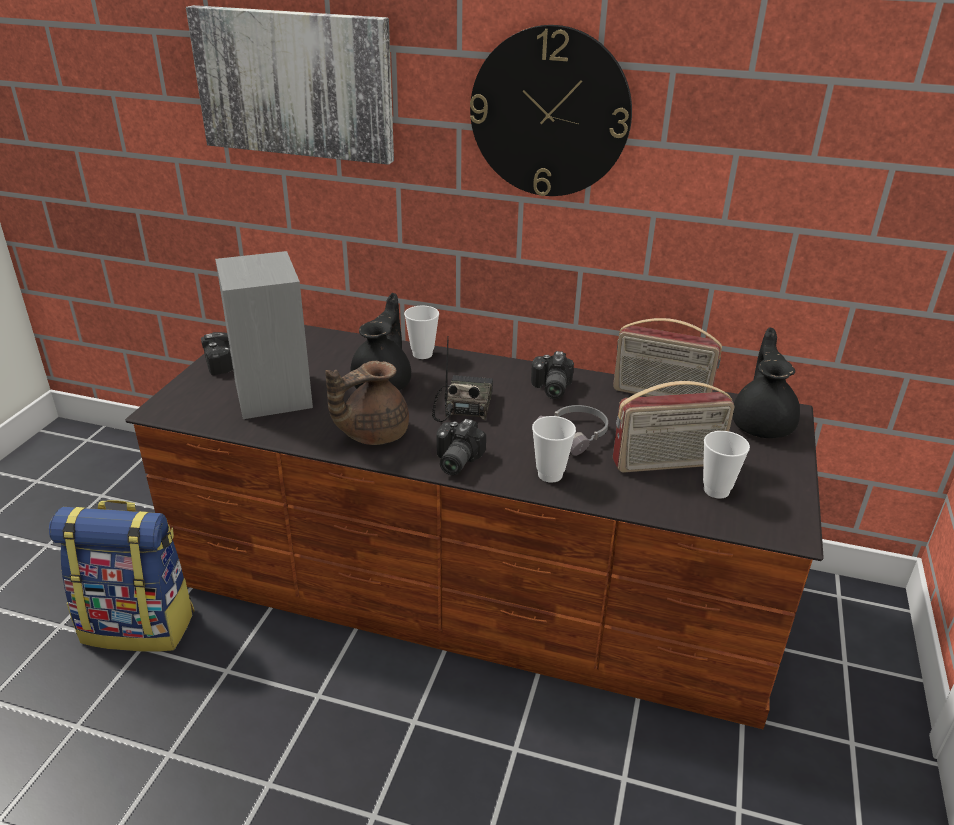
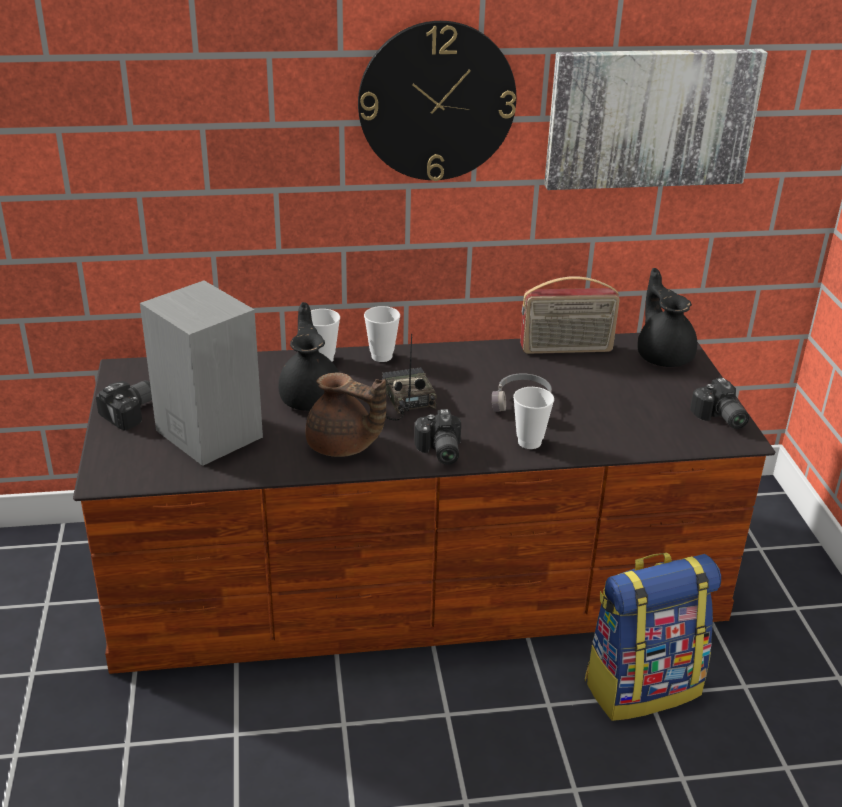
camera: 25 degrees left, 0 degrees up
backpack [49,500,194,652] -> backpack moved to [585,553,721,721]
picture [186,5,394,165] -> picture moved to [544,49,768,190]
brown teapot [325,361,409,445] -> brown teapot turned 90 degrees counterclockwise [305,372,386,457]
camera [531,351,574,399] -> camera moved to [690,378,749,429]
radio [613,381,734,473] -> none
cup [703,431,750,499] -> cup moved to [364,306,400,362]

